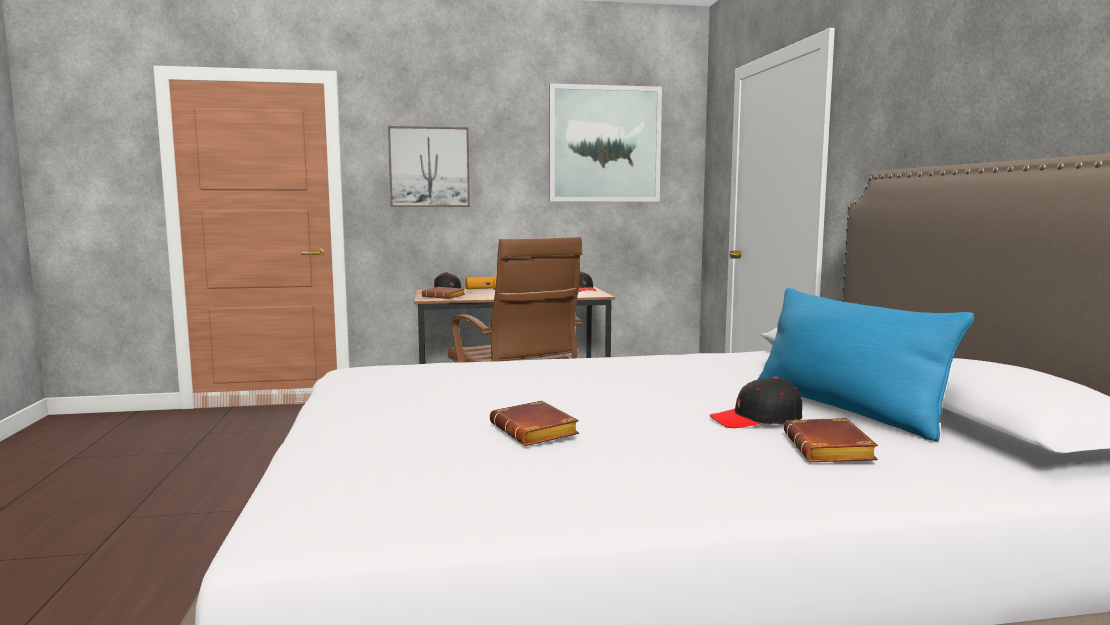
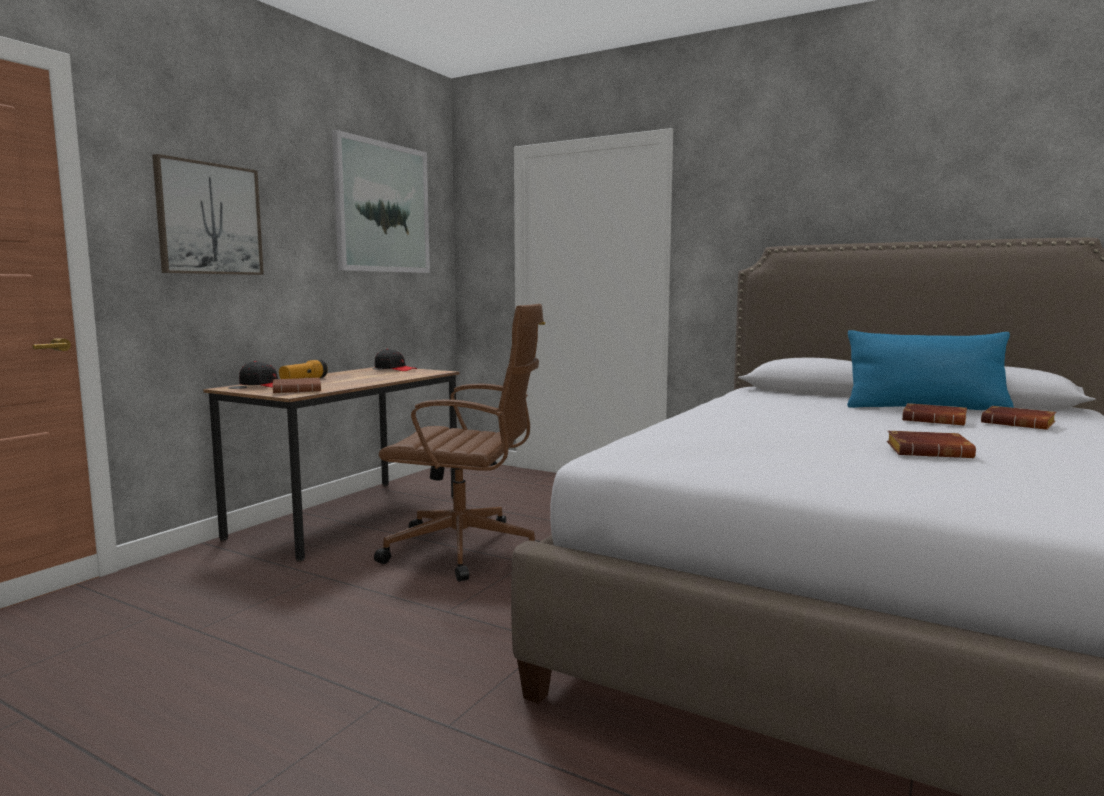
camera: 50 degrees left, 0 degrees up
black cap [710,377,802,428] -> brown book [902,403,967,426]

